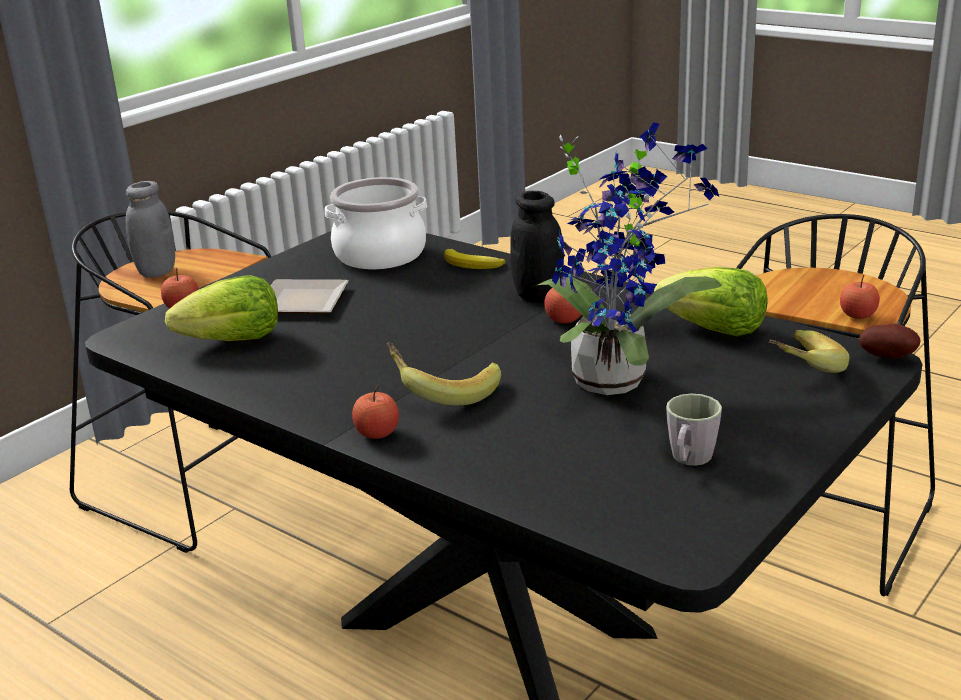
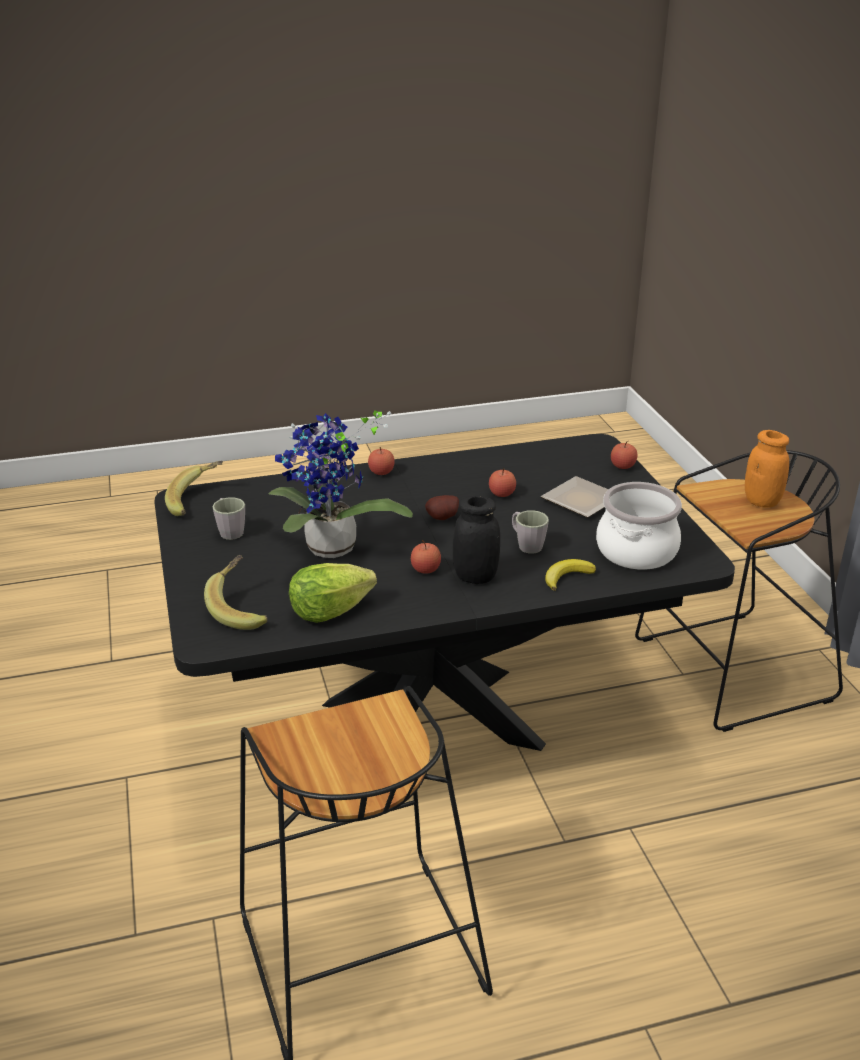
camera: 125 degrees right, 5 degrees up
grey jar [125,181,175,278] -> orange jar [745,430,789,508]
lettuce [165,275,278,341] -> none
banana [387,342,501,406] -> banana moved to [165,461,223,516]
apple [840,275,880,319] -> apple moved to [489,468,516,497]
potato [859,323,921,359] -> potato moved to [425,495,459,520]
none -> grey mug [512,510,549,554]

